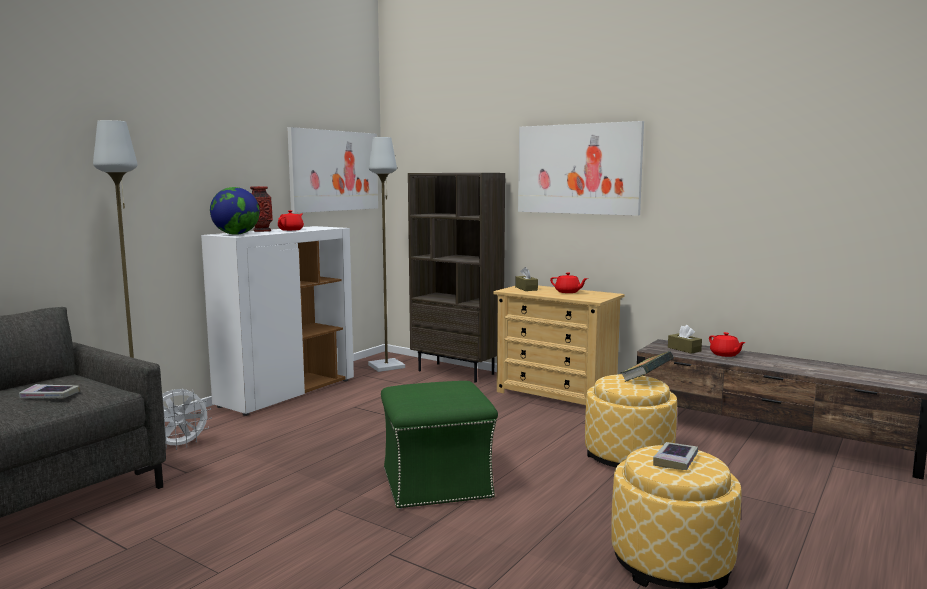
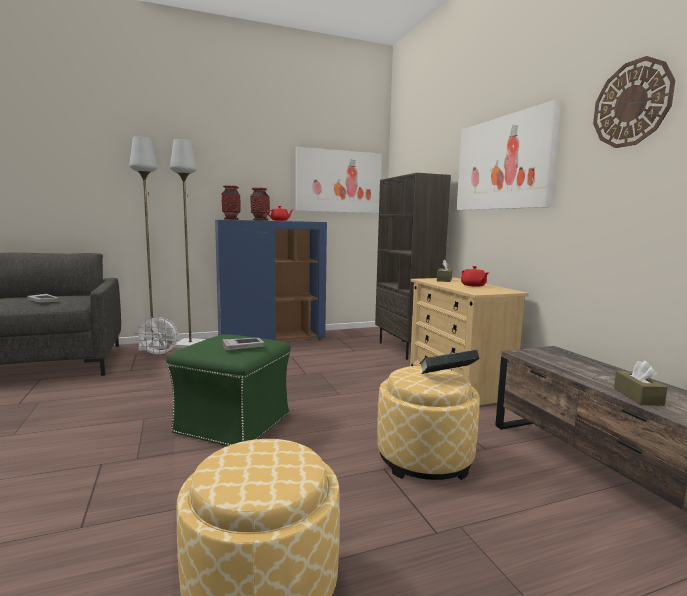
camera: 35 degrees right, 0 degrees up
white cabinet [201,226,354,416] -> blue cabinet [215,220,327,341]
globe [210,187,260,235] -> vase [222,185,240,220]
grey floor lamp [368,137,405,372] -> grey floor lamp moved to [170,139,206,348]
book [653,442,698,470] -> book moved to [222,338,264,350]
brown tissue box [668,325,702,354] -> brown tissue box moved to [614,360,667,406]
red teapot [709,332,746,357] -> none
none -> wall clock [593,56,675,148]

